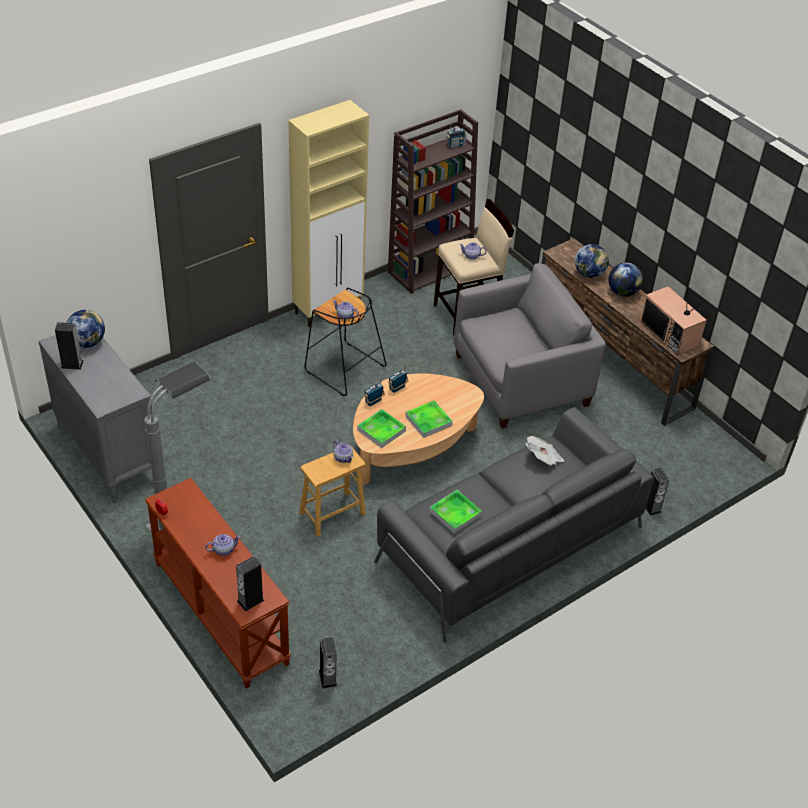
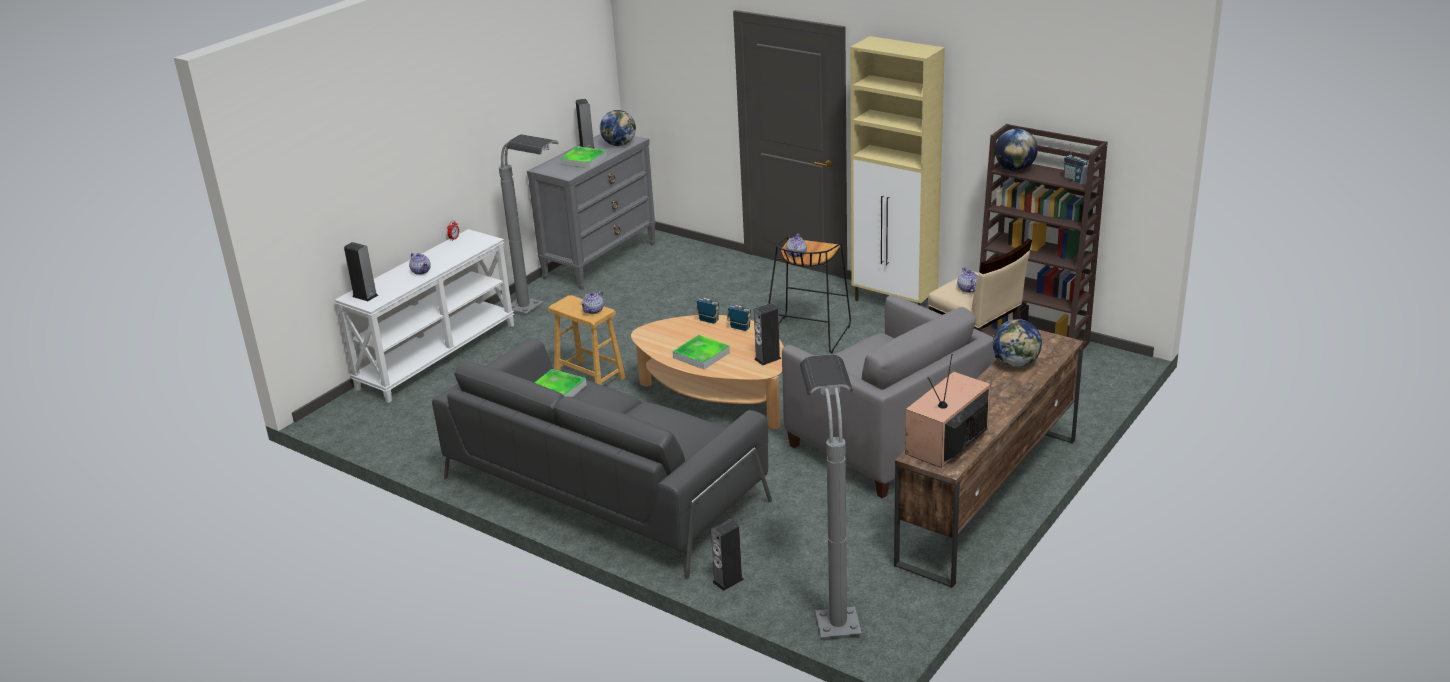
camera: 75 degrees right, 15 degrees down
brown console table [145,478,291,689] -> white console table [335,229,514,403]
speaker [319,637,337,688] -> speaker moved to [754,303,782,366]
tray [357,409,406,448] -> tray moved to [560,146,607,169]
newspaper [526,436,564,465] -> none
globe [608,263,643,297] -> globe moved to [995,129,1038,171]
none -> grey floor lamp [800,354,862,638]

